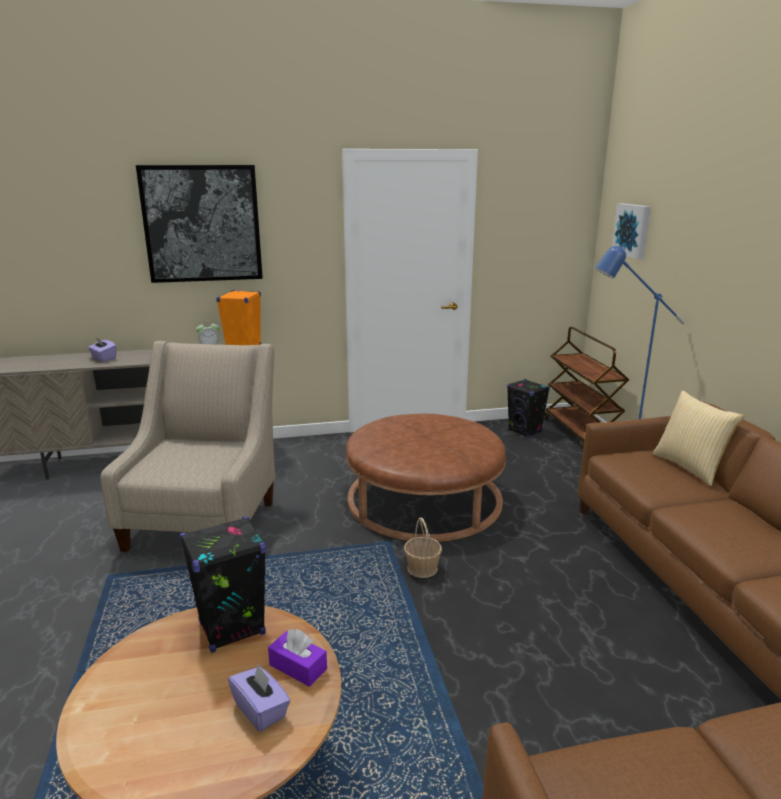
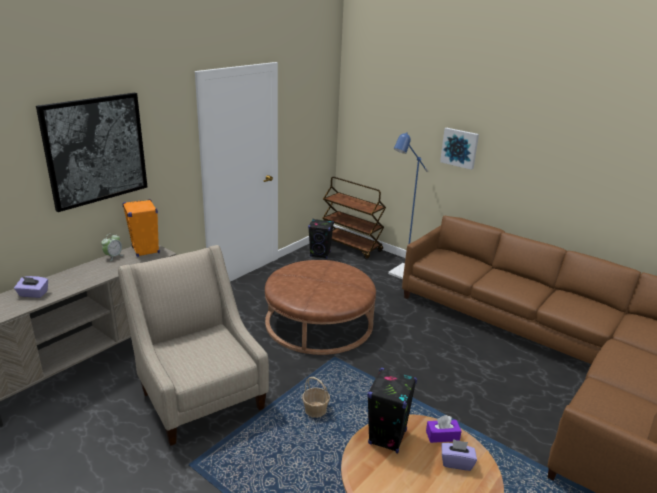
camera: 40 degrees left, 5 degrees up
basket [404,517,442,578] -> basket moved to [302,377,330,418]
picture [612,203,651,259] -> picture moved to [440,128,479,170]
pillow [653,390,745,486] -> none

